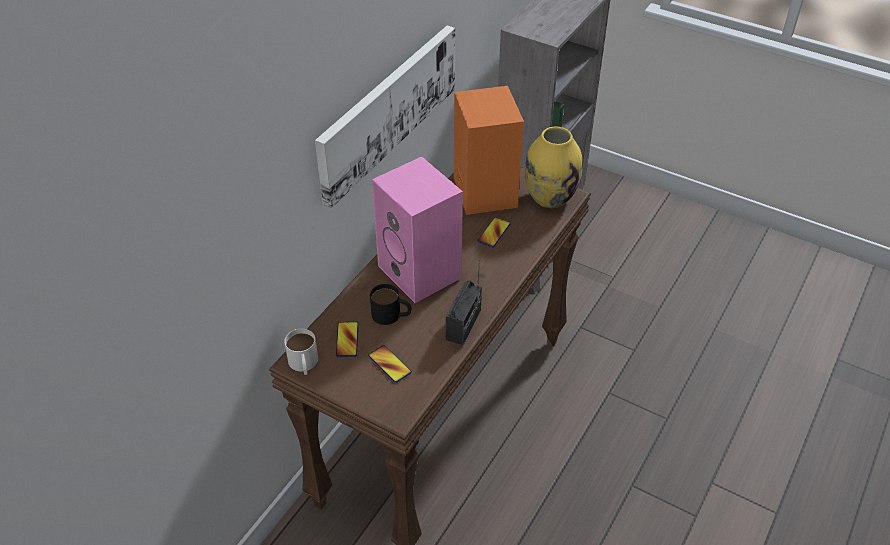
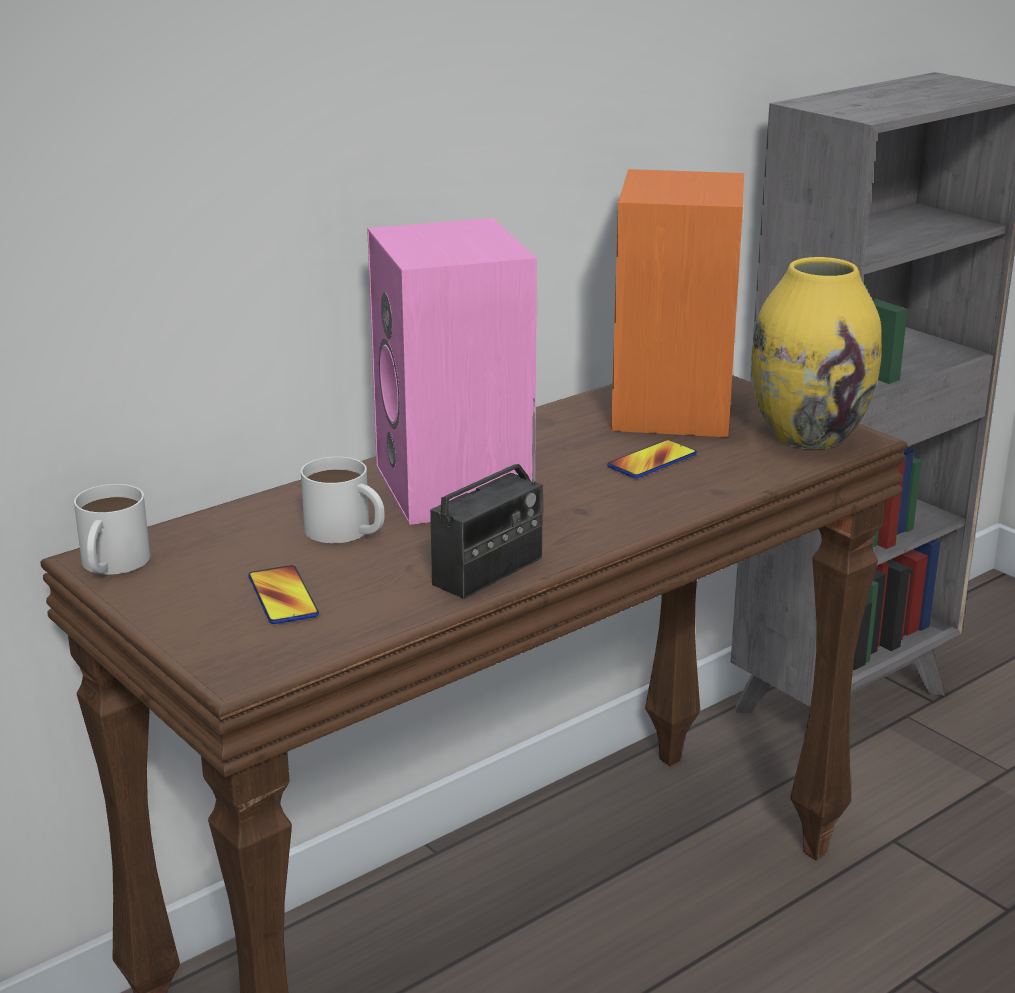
camera: 20 degrees right, 20 degrees down
picture [315,25,455,208] -> none
phone [336,322,358,357] -> none
black mug [370,284,412,325] -> white mug [301,457,385,543]

